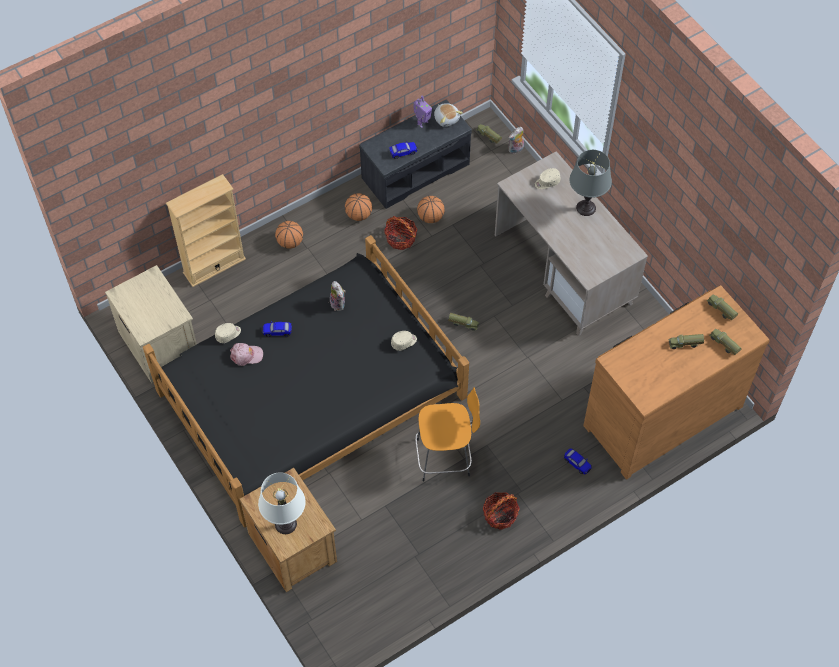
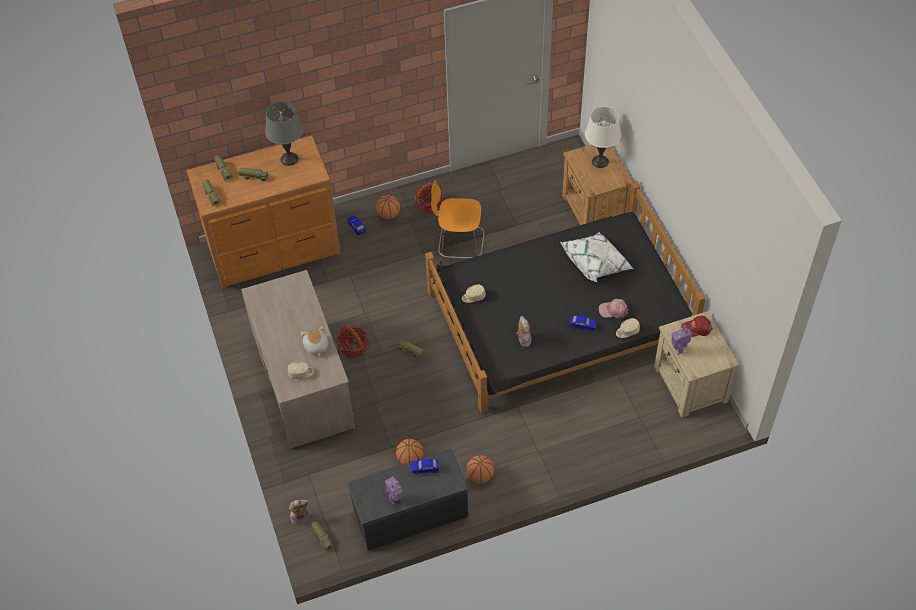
camera: 165 degrees left, 5 degrees down
beige bookcase [166,174,246,287] -> none
basketball [275,221,303,249] -> basketball moved to [376,195,400,219]
basket [384,216,417,250] -> basket moved to [337,325,368,358]
plush toy [434,103,463,127] -> plush toy moved to [300,326,328,356]
grey table lamp [570,150,612,216] -> grey table lamp moved to [265,102,303,166]
none -> white pillow [560,232,634,282]
none -> toy robot [672,325,692,355]
none -> red cap [681,316,713,337]

